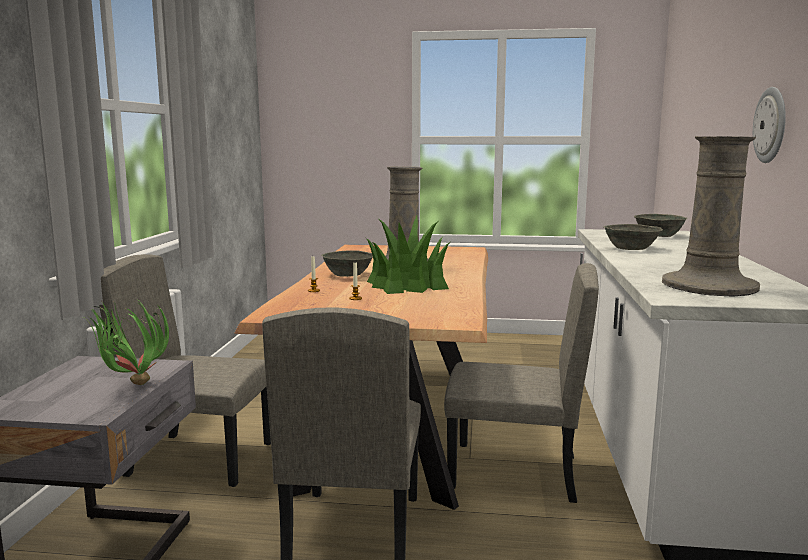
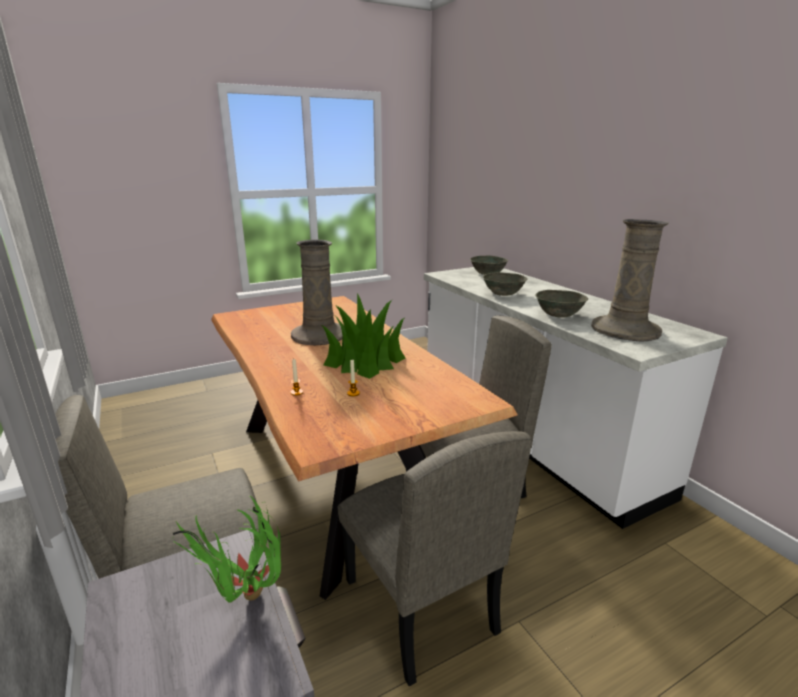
camera: 35 degrees left, 10 degrees up
grey bowl [321,250,373,277] -> grey bowl moved to [535,290,588,318]
wall clock [753,87,786,163] -> none

